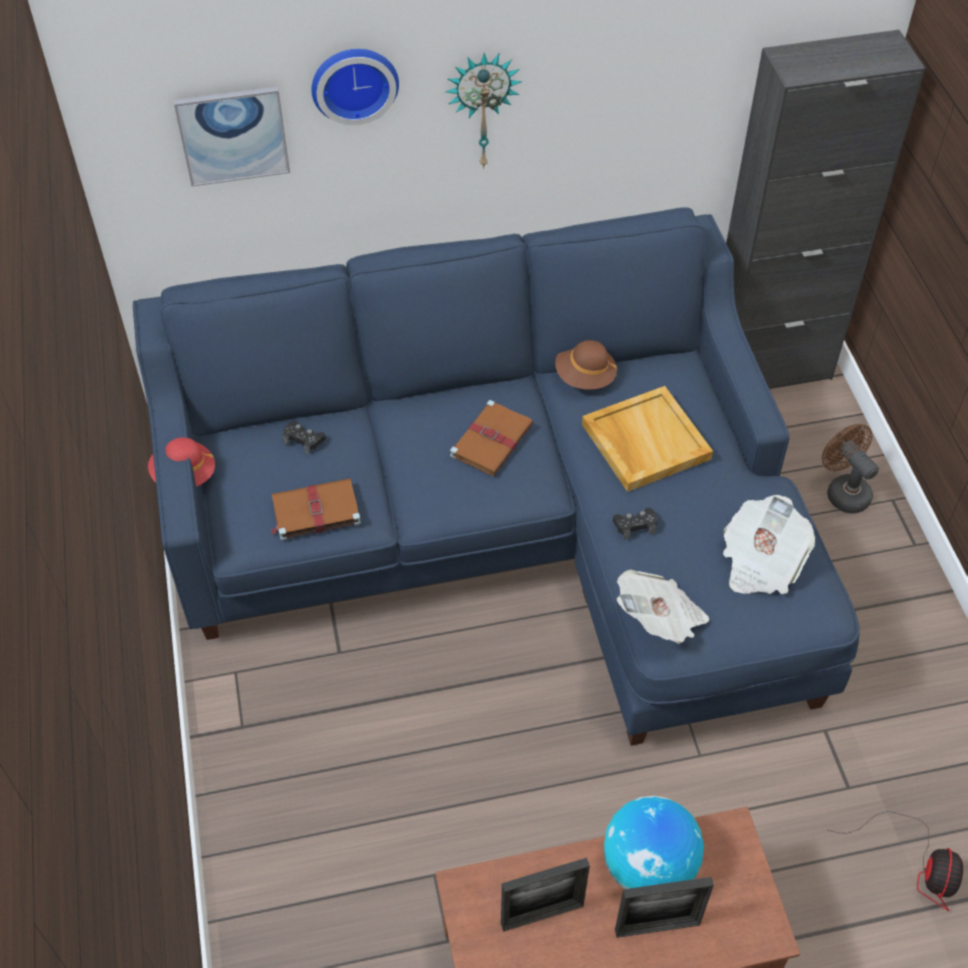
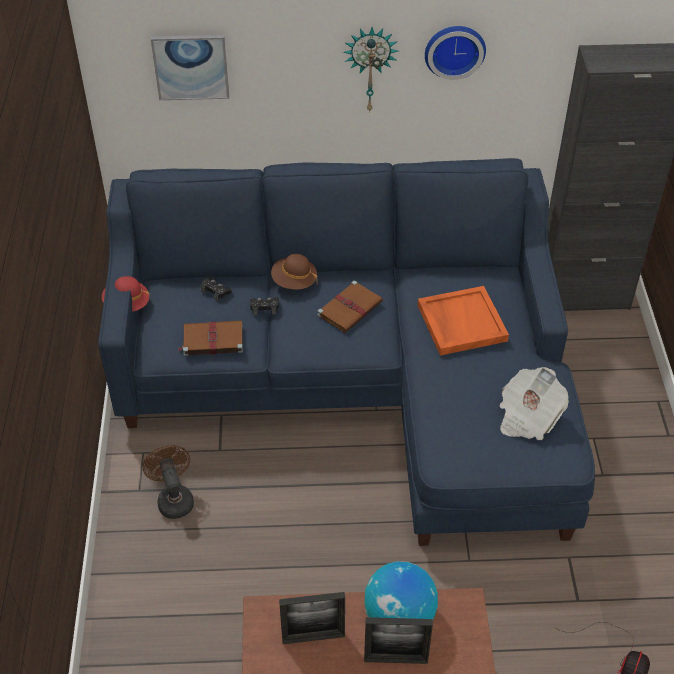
camera: 10 degrees right, 5 degrees down
wall clock [311,49,399,125] -> wall clock moved to [425,26,486,80]
brown hat [555,340,617,389] -> brown hat moved to [271,254,318,289]
beige tray [582,386,713,492] -> orange tray [418,286,509,356]
black game controller [613,508,658,540] -> black game controller moved to [250,297,279,315]
newspaper [616,570,709,644] -> none
brown fan [822,424,879,513] -> brown fan moved to [142,445,194,519]

